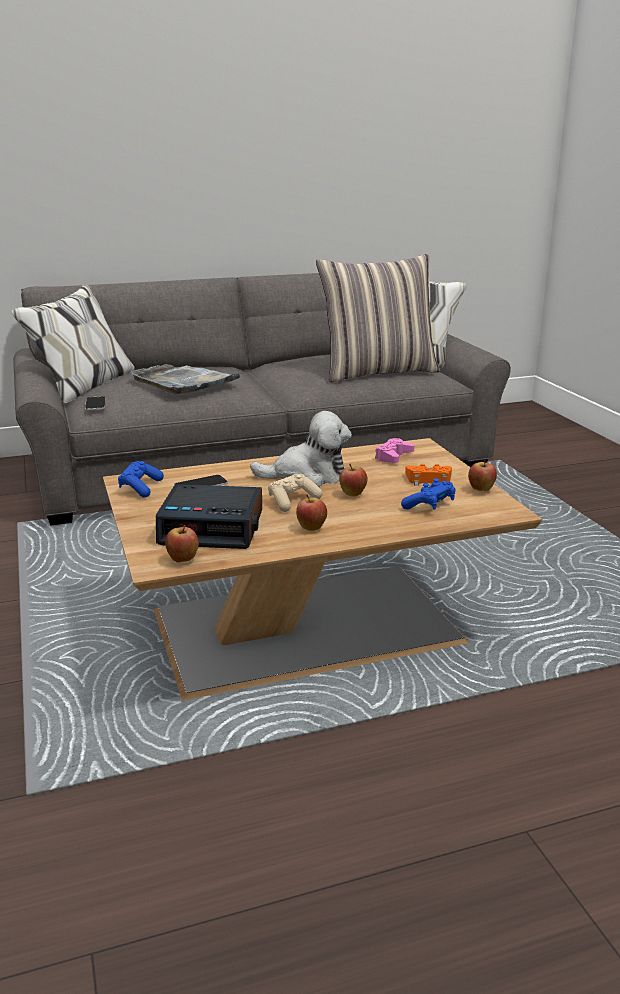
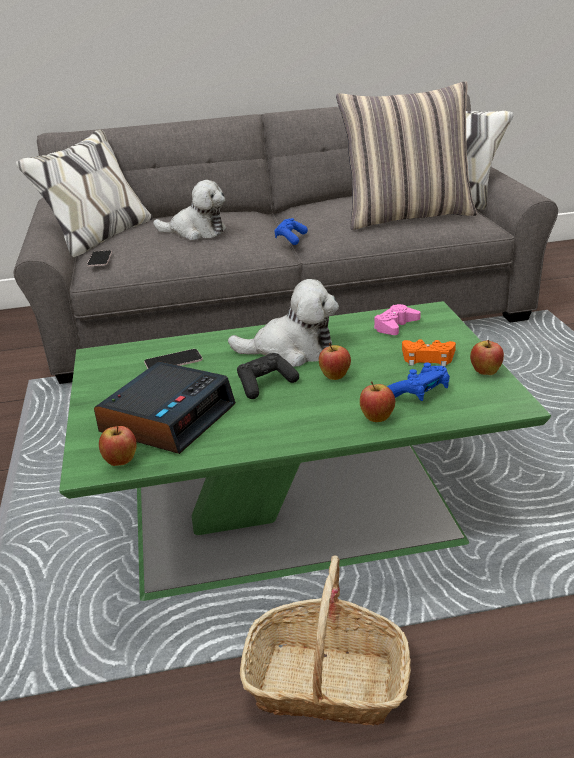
camera: 10 degrees right, 5 degrees up
brown coffee table [103,438,542,700] -> green coffee table [59,301,551,601]
blue game controller [118,461,164,498] -> blue game controller moved to [275,218,308,245]
grey tray [130,364,244,394] -> plush toy [153,180,226,240]
alarm clock [156,484,262,549] -> alarm clock turned 75 degrees counterclockwise [94,362,236,454]
beige game controller [268,474,323,512] -> black game controller [237,353,299,399]
apple [296,494,327,531] -> apple moved to [360,381,395,422]
none -> basket [240,555,411,726]

